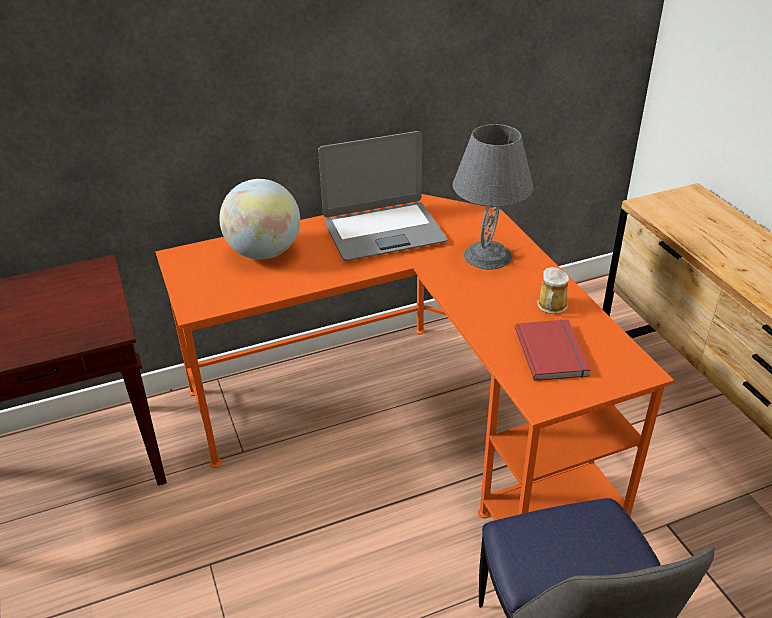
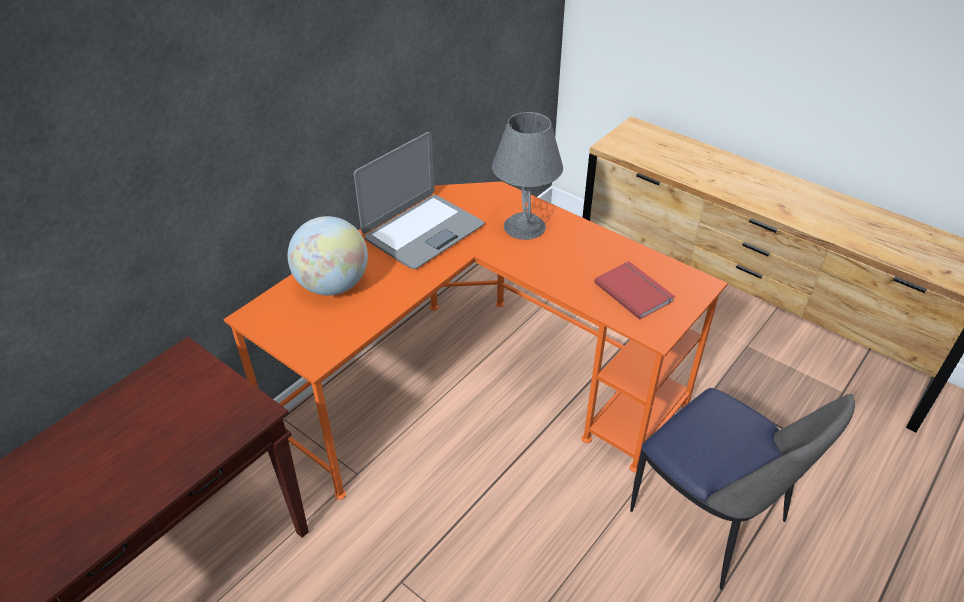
camera: 30 degrees left, 5 degrees up
mug [537,267,569,314] -> none

